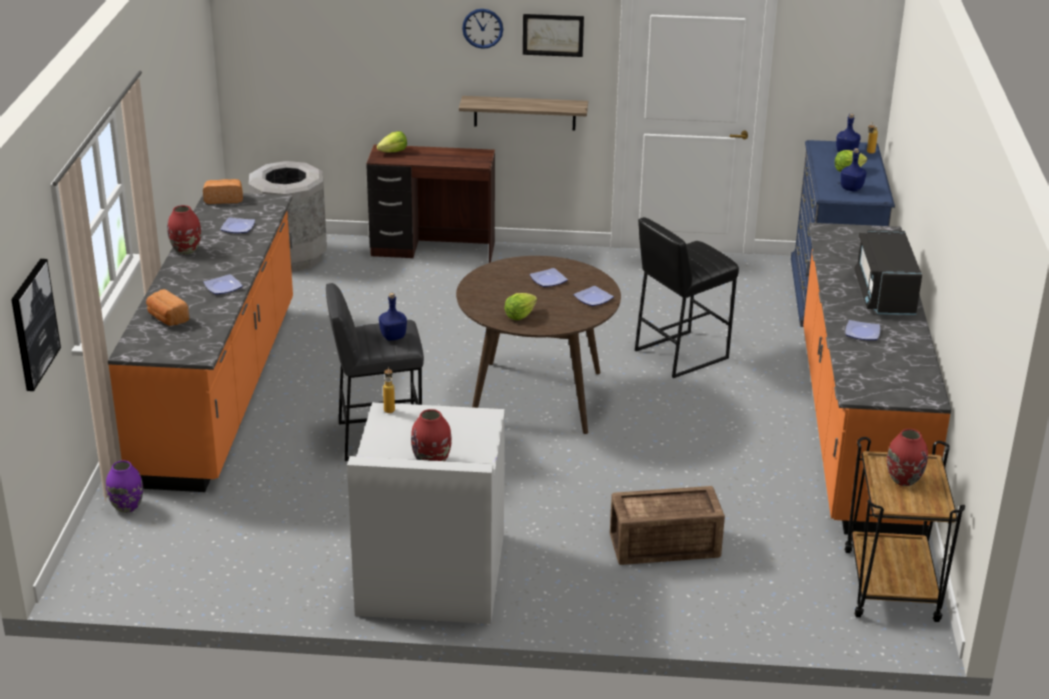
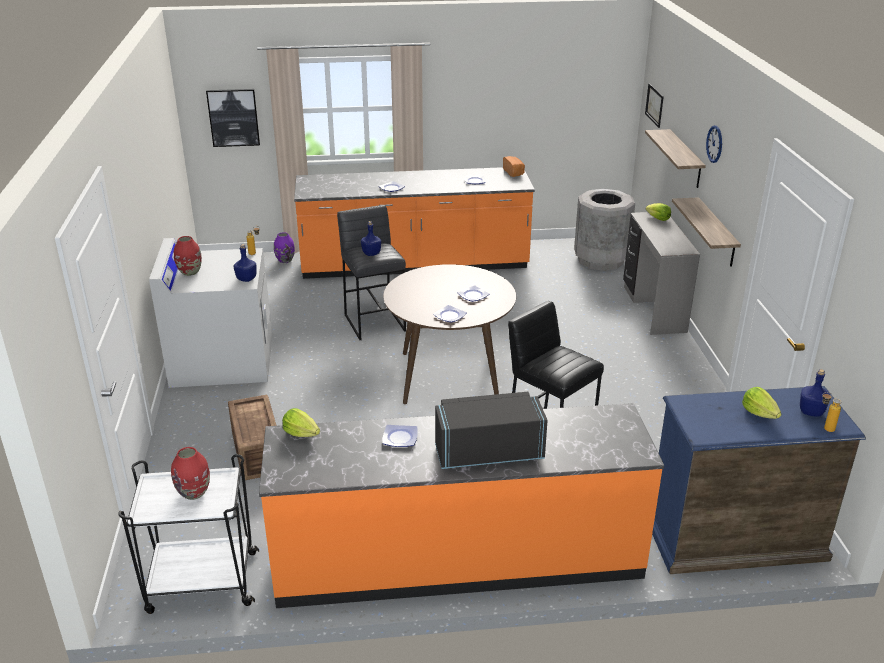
camera: 80 degrees right, 0 degrees up
bread [146,289,189,326] -> none
red vase [167,205,201,254] -> none
brown desk [366,144,495,263] -> grey desk [623,212,700,335]
lettuce [504,293,537,320] -> lettuce moved to [282,408,320,437]
picture [523,14,584,57] -> picture moved to [645,83,664,128]
blue bottle [841,148,866,192] -> blue bottle moved to [234,244,257,282]
brown cart [844,437,965,622] -> white cart [118,454,259,614]
none -> shelf [645,129,706,188]

